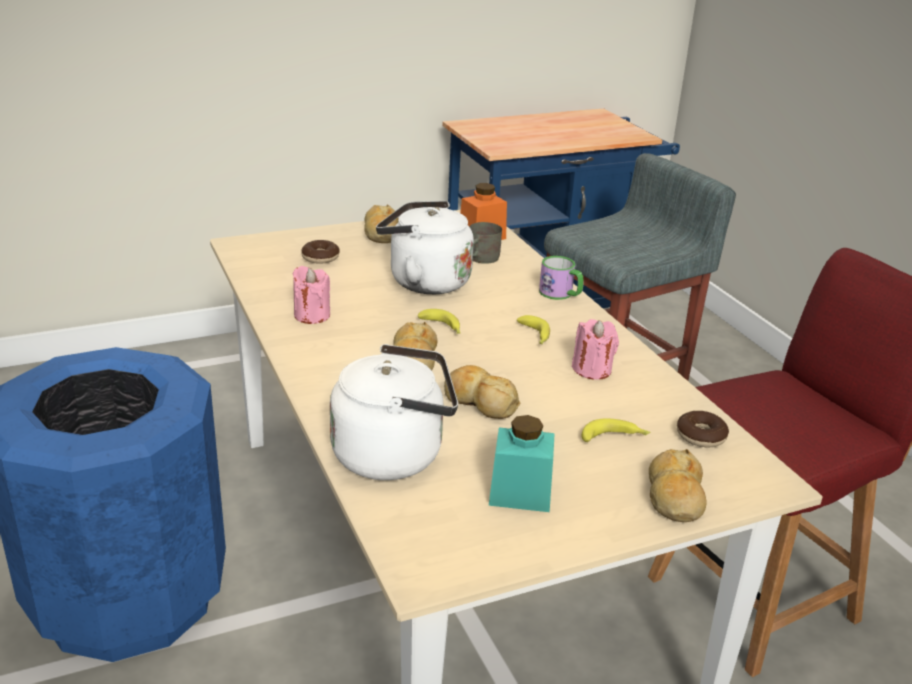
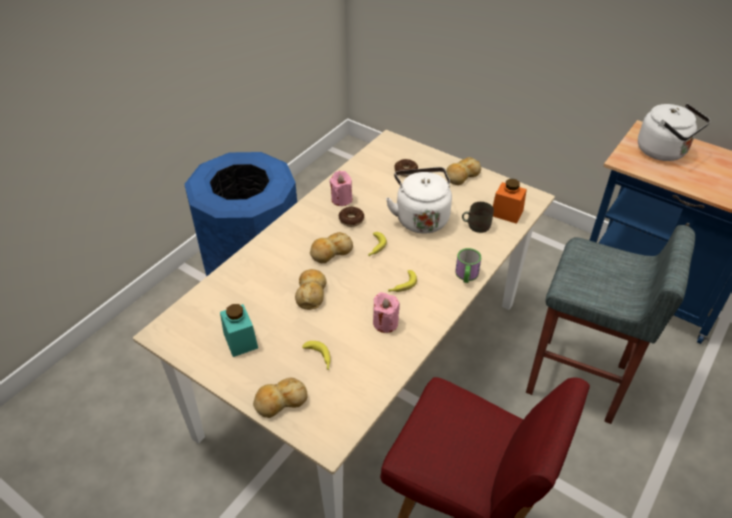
camera: 60 degrees right, 15 degrees up
white kettle [330,344,458,480] -> white kettle moved to [638,104,710,161]
donut [677,411,729,447] -> donut moved to [339,207,364,227]

